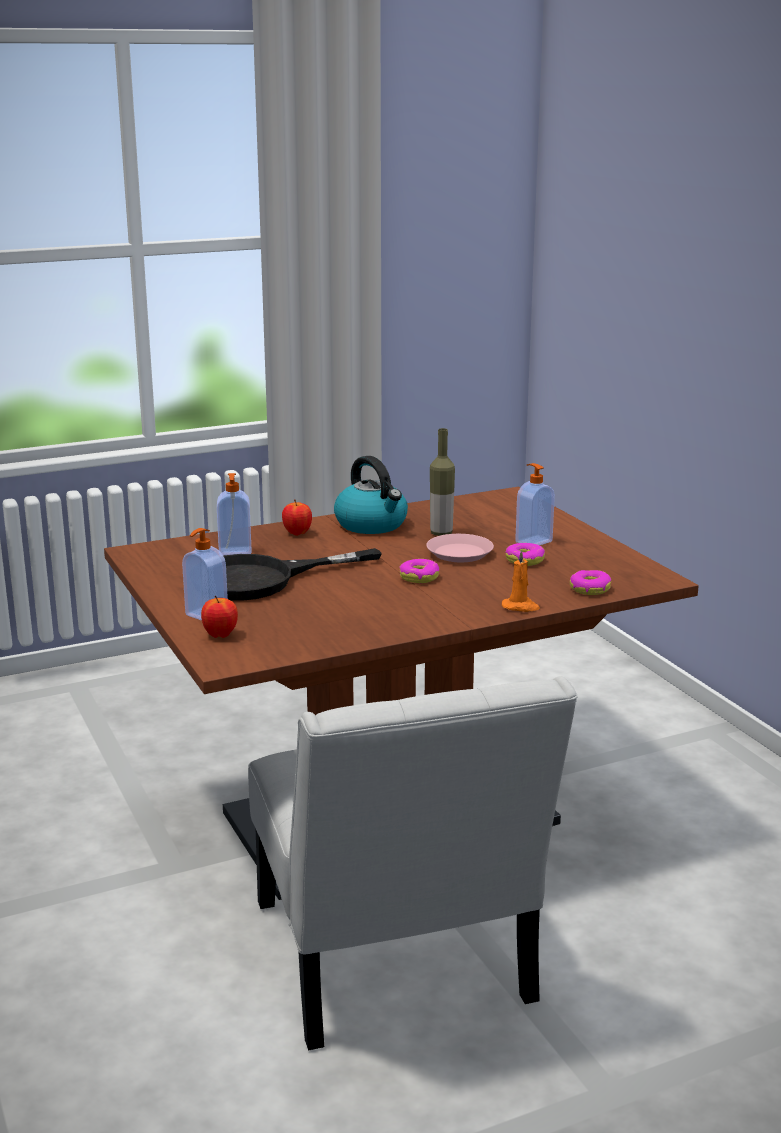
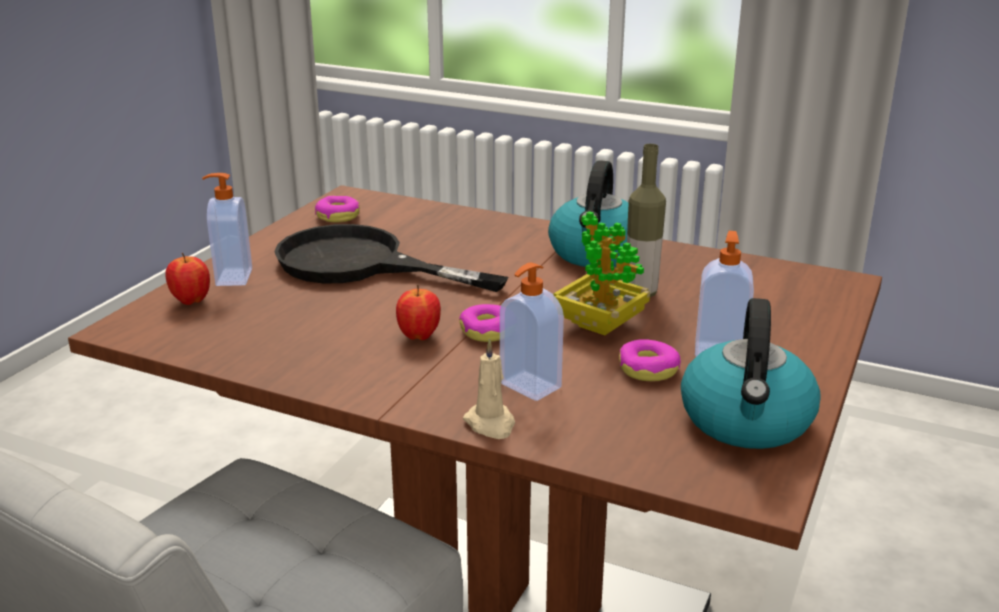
camera: 50 degrees right, 5 degrees up
soap dispenser [217,473,251,556] -> soap dispenser moved to [500,262,564,401]
apple [282,500,312,536] -> apple moved to [396,285,441,340]
pink plate [426,534,494,562] -> potted plant [553,211,650,335]
orange candle [502,549,540,612] -> beige candle [463,338,515,439]
donut [570,570,611,595] -> donut moved to [315,196,360,222]
none -> kettle [681,298,821,449]

